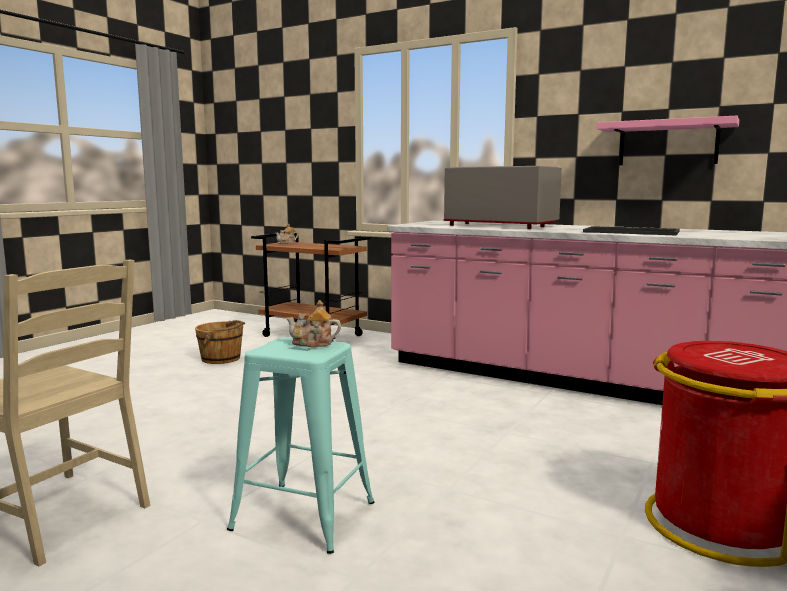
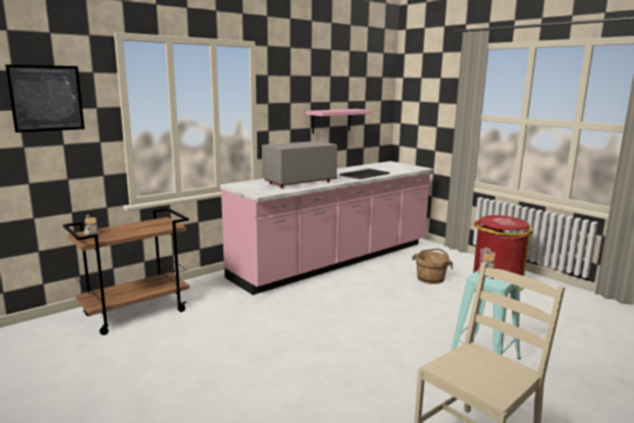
camera: 70 degrees left, 5 degrees up
brown bucket [195,320,245,364] -> brown bucket moved to [412,248,453,284]
none -> picture [5,64,85,133]

